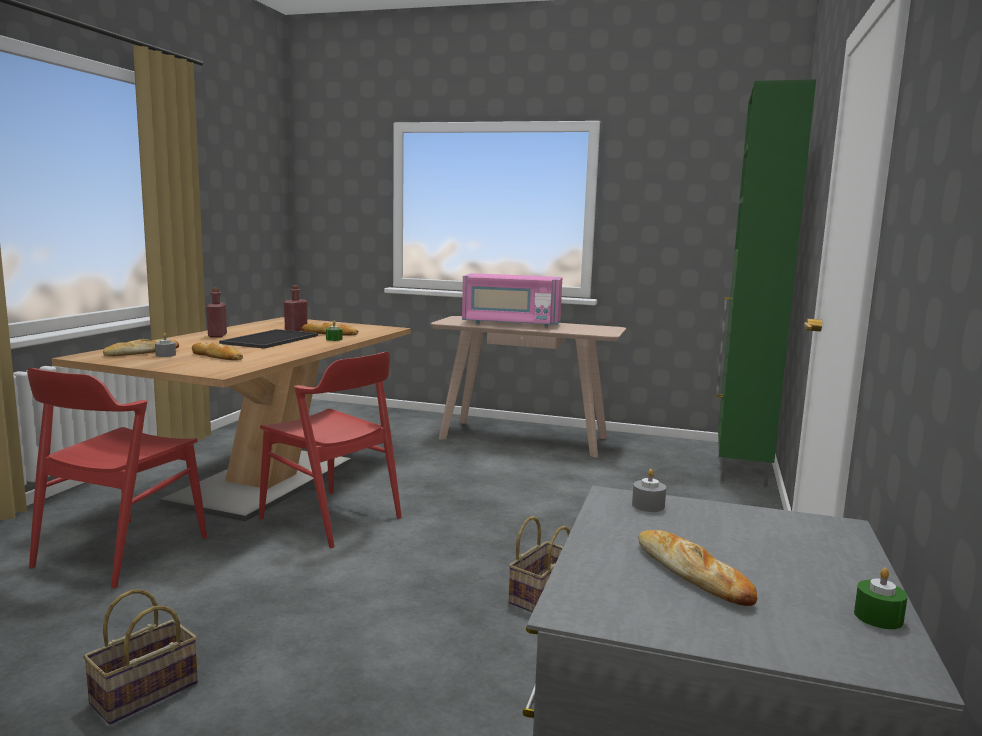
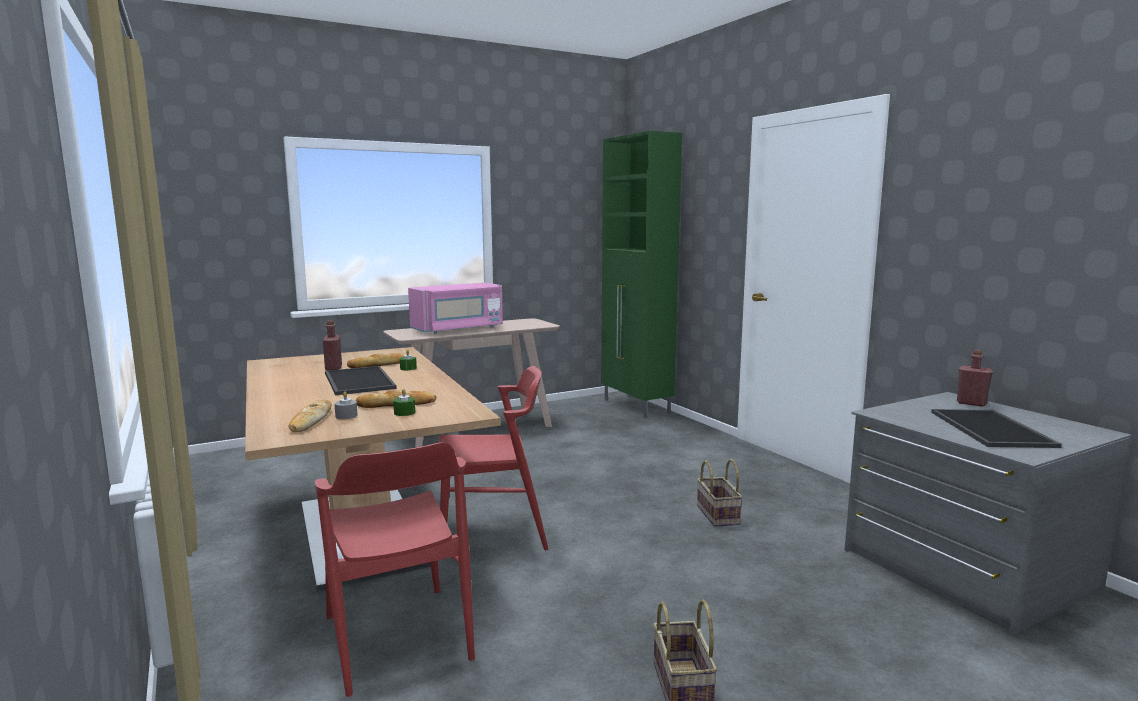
camera: 45 degrees left, 0 degrees up
red bottle [207,287,227,337] -> red bottle moved to [957,350,993,407]
grey candle [632,469,666,512] -> none
bread [638,530,757,606] -> tray [931,409,1062,448]
green candle [854,568,908,629] -> green candle moved to [393,389,415,416]

